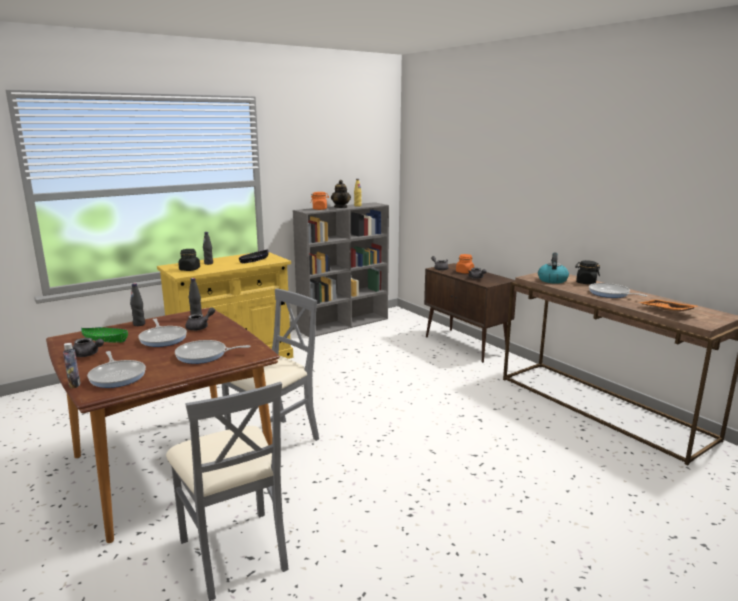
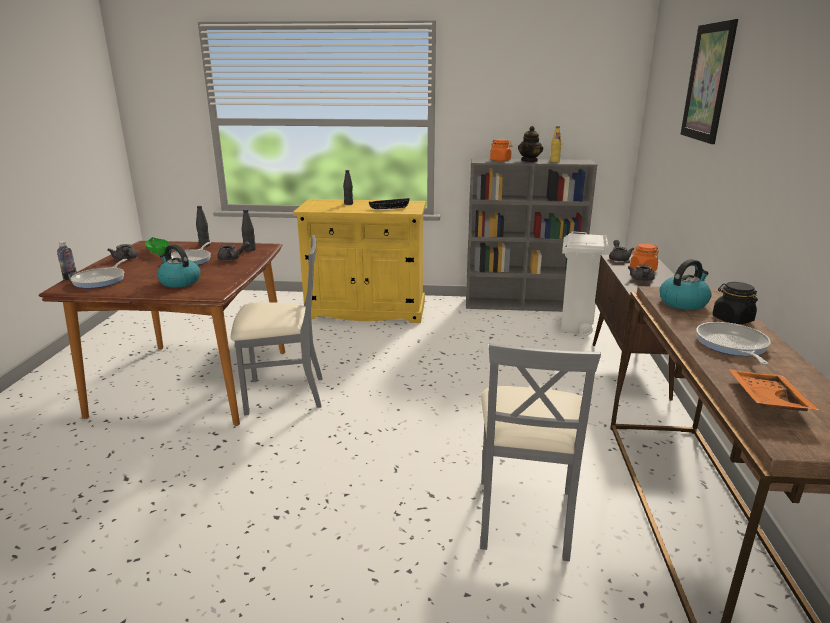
camera: 40 degrees right, 5 degrees up
grey chair [166,382,289,601] -> grey chair moved to [480,343,601,562]
frying pan [175,340,251,364] -> kettle [157,244,200,288]
black jar [178,249,200,271] -> none
none -> white trash can [561,231,609,335]
none -> picture [681,19,738,144]

